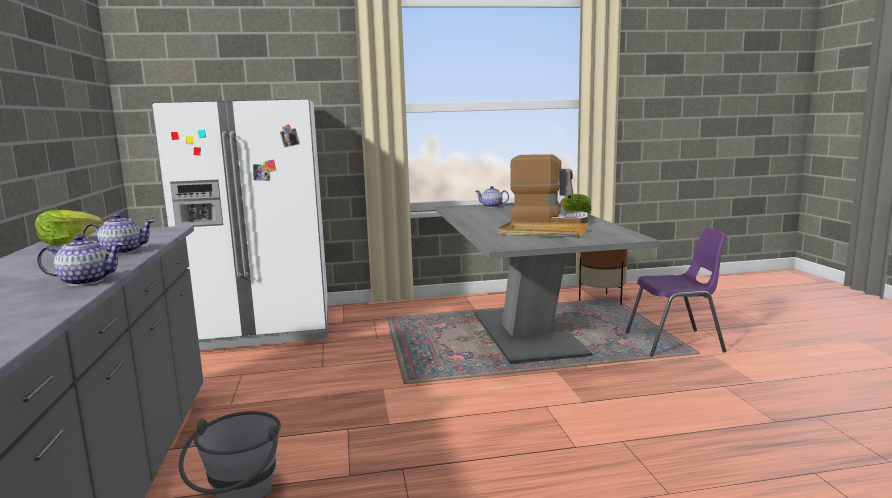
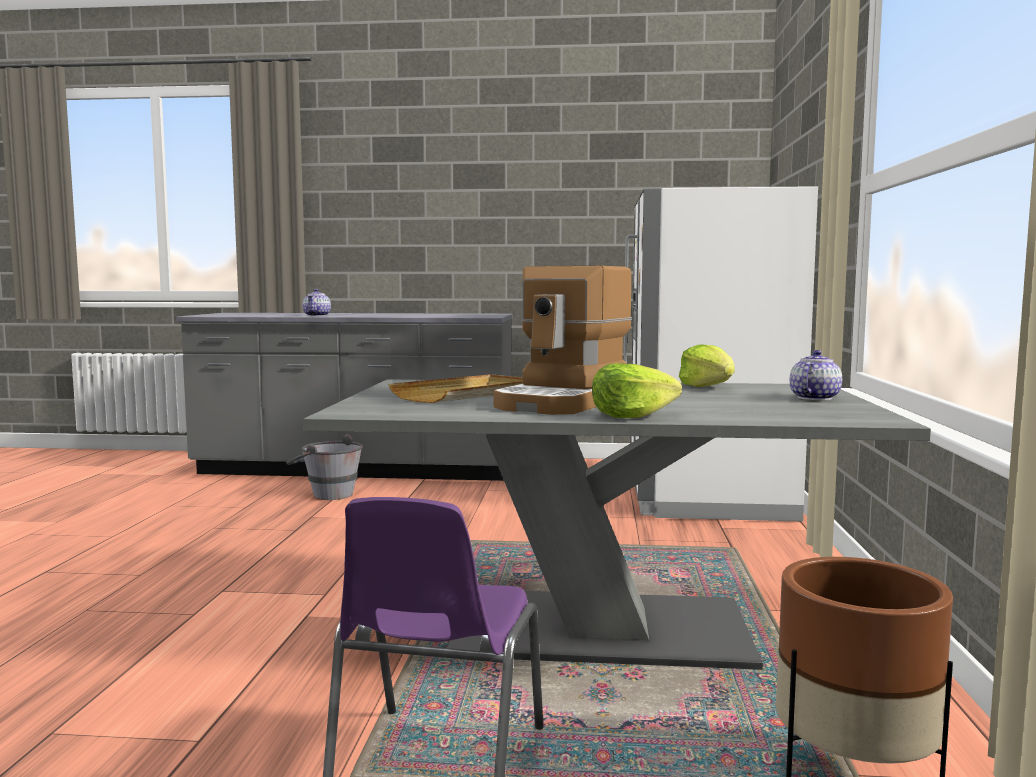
camera: 105 degrees right, 5 degrees down
lettuce [35,210,103,245] -> lettuce moved to [679,344,735,387]
teapot [83,214,154,254] -> none

